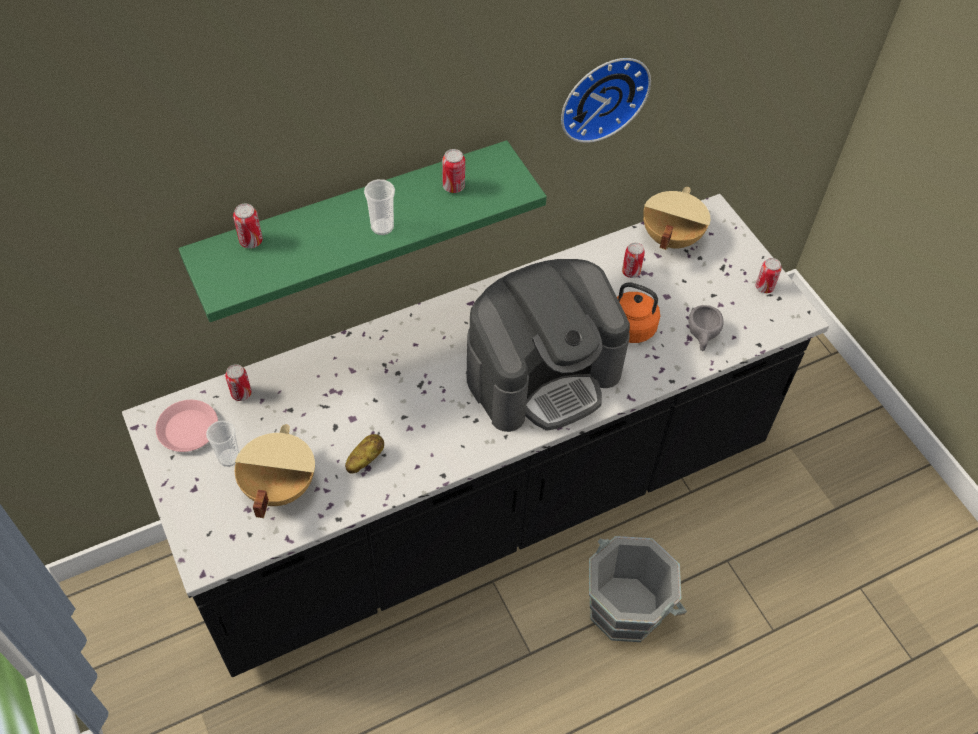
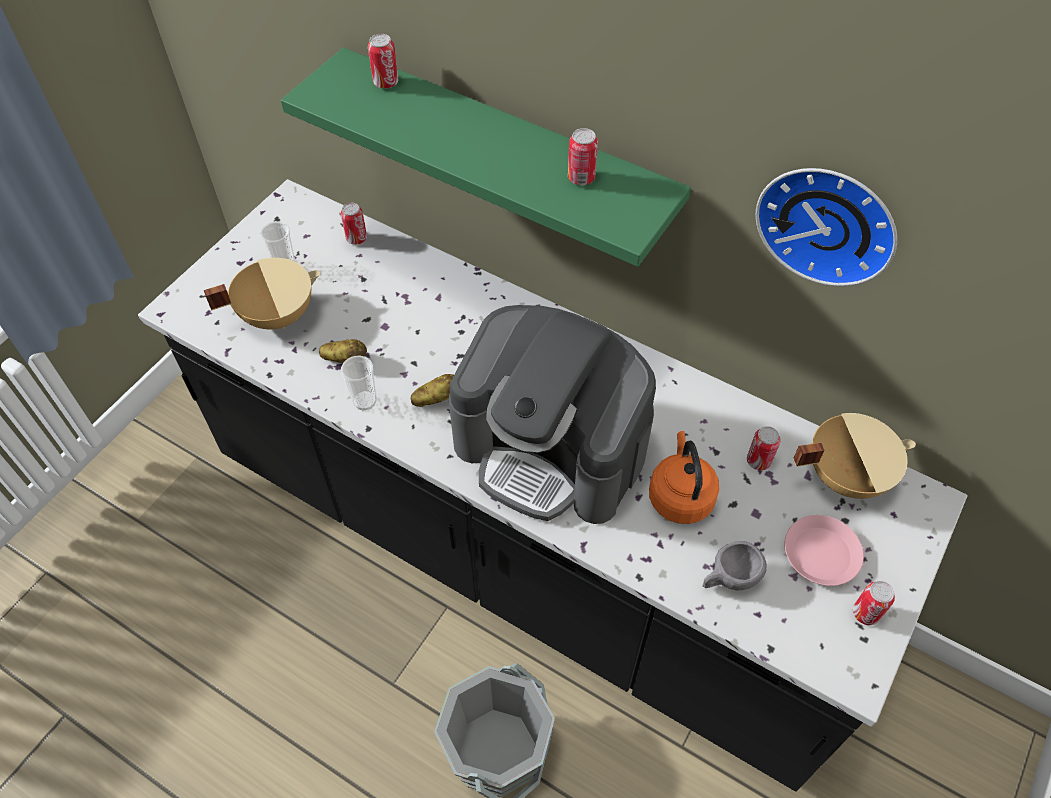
camera: 60 degrees right, 0 degrees up
pink plate [156,400,218,452] -> pink plate moved to [784,515,864,586]
cup [364,179,395,235] -> cup moved to [341,356,377,410]
none -> potato [411,374,454,407]

